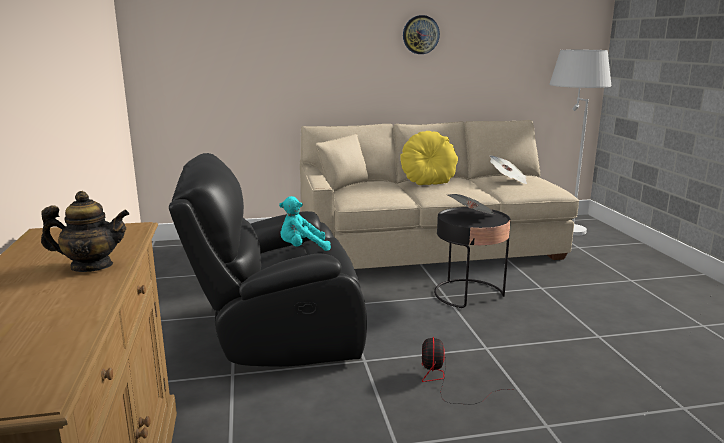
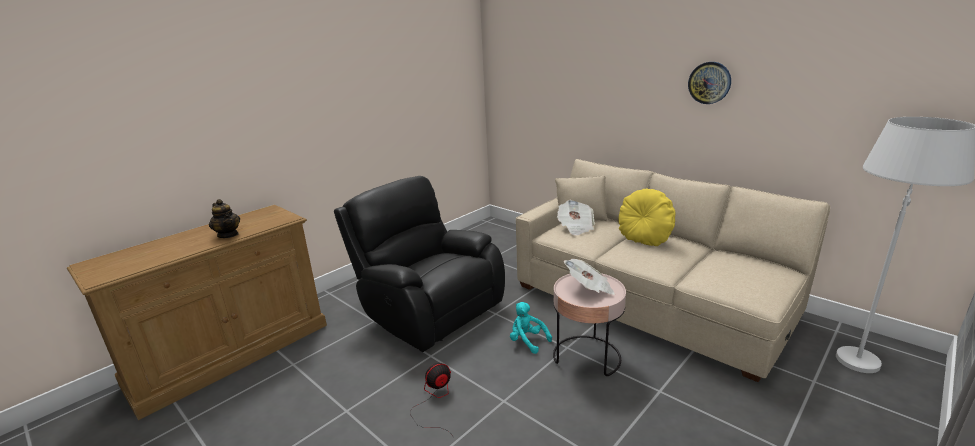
camera: 55 degrees right, 5 degrees up
turquoise plush toy [279,196,331,251] -> turquoise plush toy moved to [510,302,552,354]
black side table [434,207,511,308] -> pink side table [553,273,626,376]
newspaper [489,155,527,184] -> newspaper moved to [557,200,594,236]

